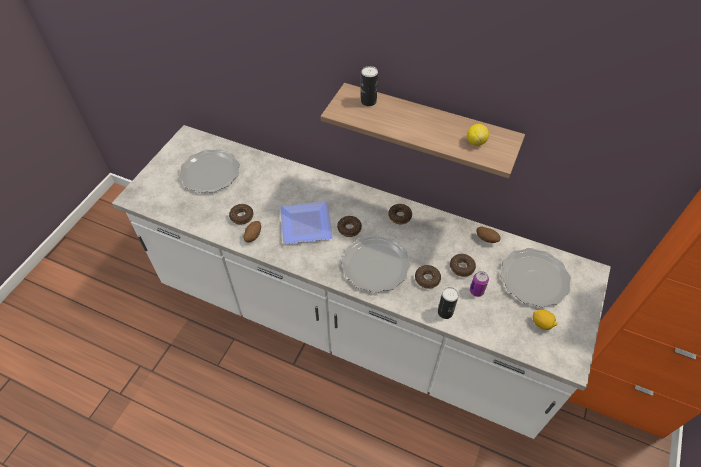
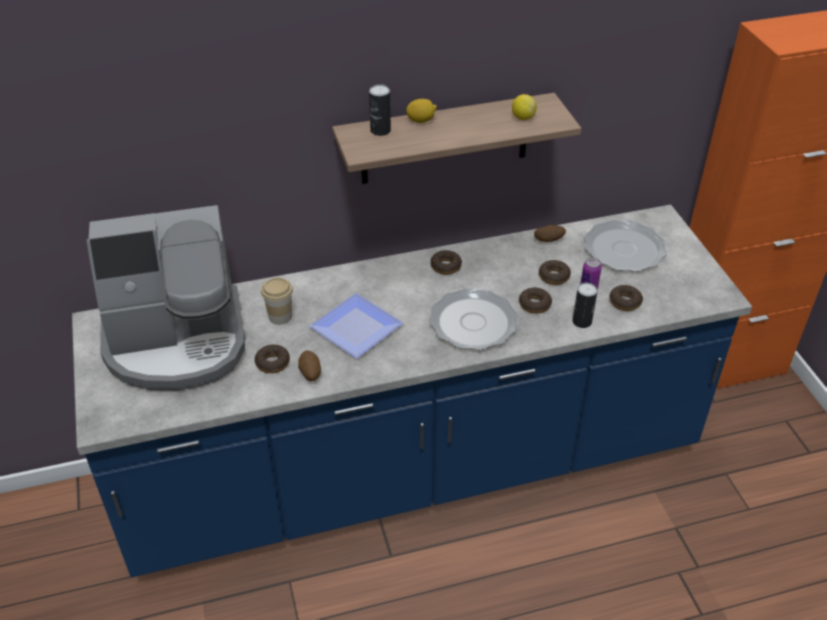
camera: 40 degrees left, 10 degrees down
white counter [112,125,611,439] -> blue counter [72,205,752,577]
plate [179,149,240,193] -> coffee machine [87,205,245,391]
donut [337,216,362,237] -> donut moved to [610,285,643,311]
lemon [533,310,557,330] -> lemon moved to [406,99,437,123]
none -> cup [261,278,293,325]

